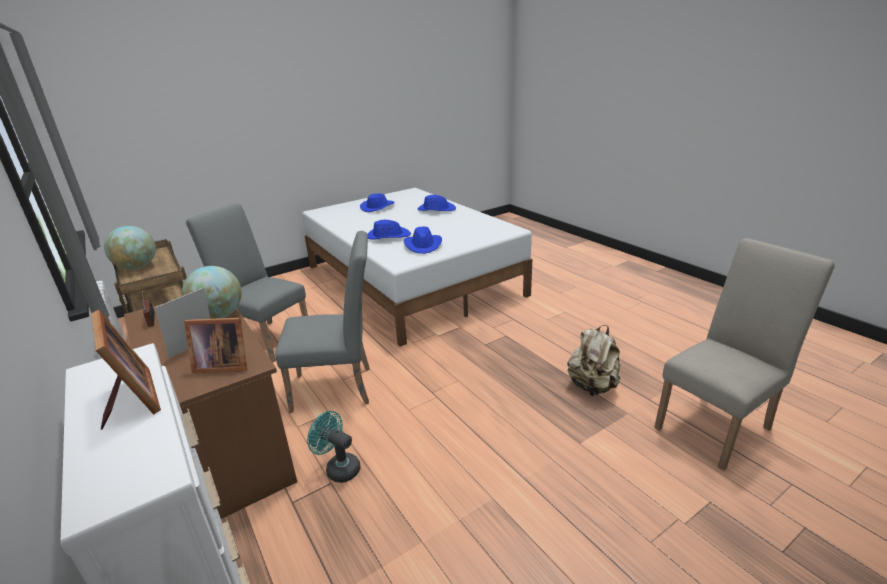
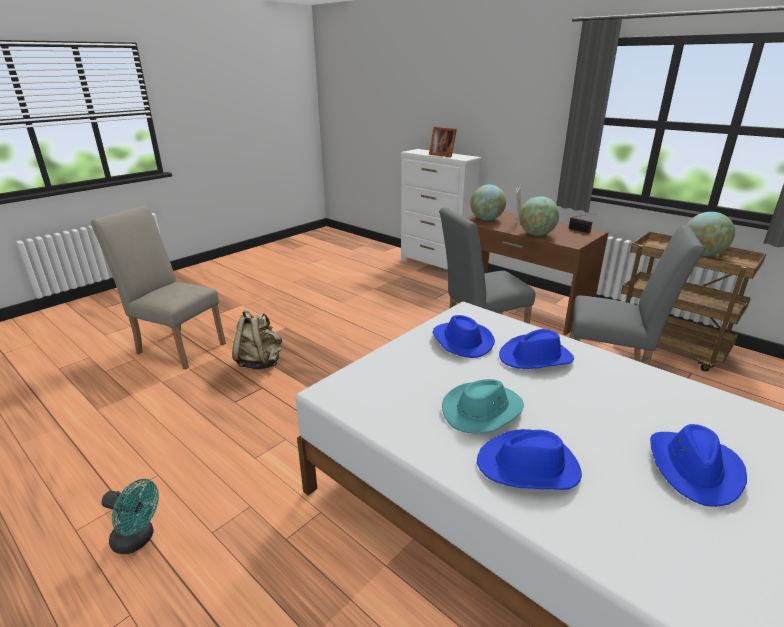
camera: 165 degrees right, 0 degrees up
picture frame [184,318,247,373] -> globe [470,185,506,221]
turquoise fan [307,411,361,483] -> turquoise fan moved to [102,479,159,554]
beige chair [654,238,835,470] -> beige chair turned 75 degrees clockwise [91,205,226,370]
none -> turquoise hat [442,379,524,434]

